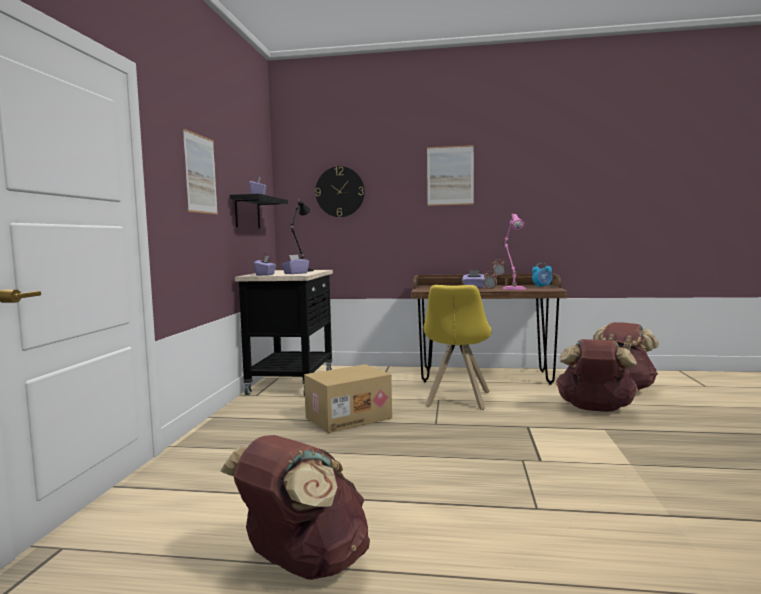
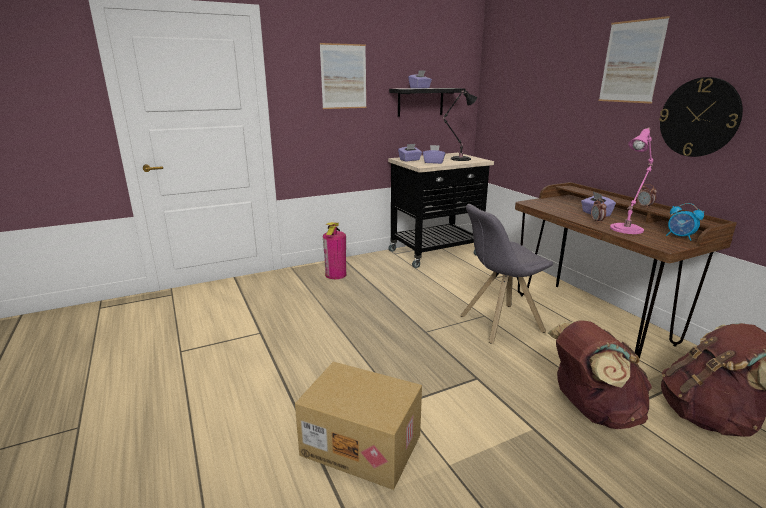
camera: 55 degrees right, 15 degrees up
brown backpack [220,435,370,580] -> none
cardboard box [304,364,392,433] -> cardboard box moved to [295,362,422,490]
wall clock [315,166,365,217] -> wall clock moved to [659,77,743,157]
yellow chair [424,285,492,410] -> grey chair [460,204,553,344]
none -> fire extinguisher [323,222,347,279]

